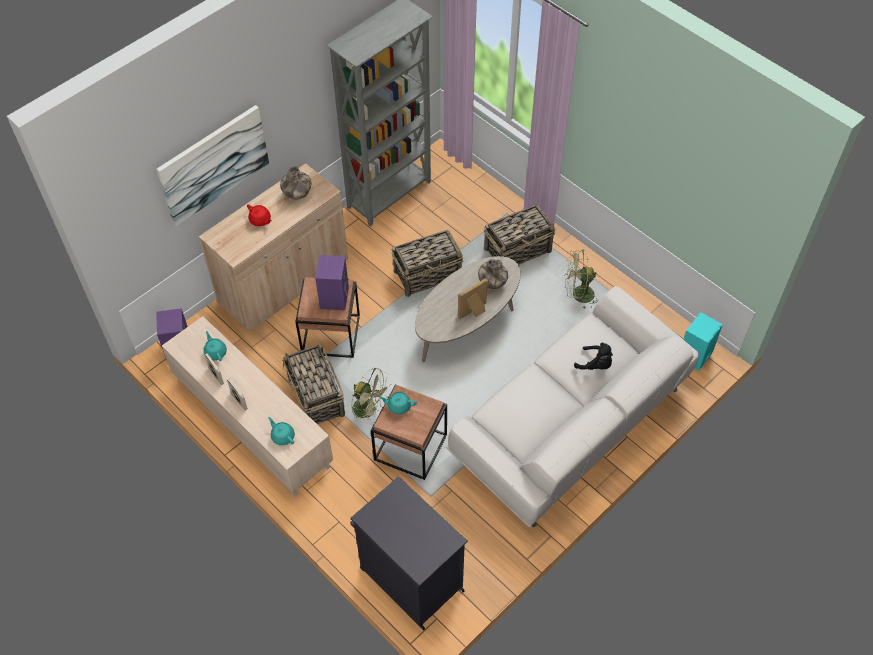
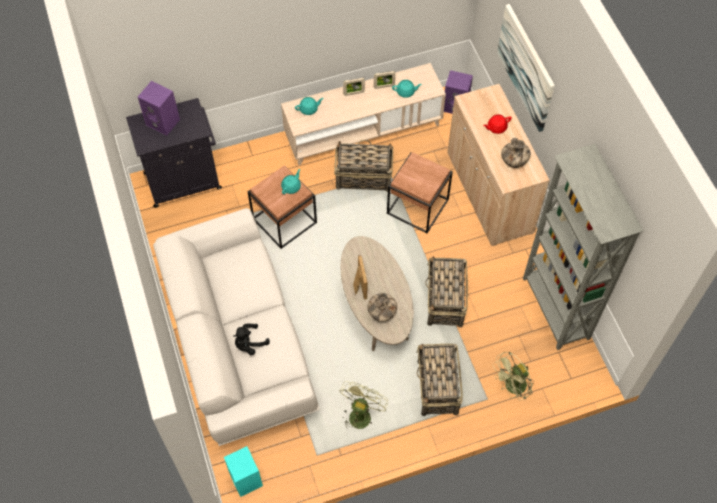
camera: 115 degrees right, 5 degrees up
purple speaker [315,255,349,310] -> purple speaker moved to [138,81,180,135]
green fan [351,368,391,420] -> green fan moved to [493,352,534,401]

